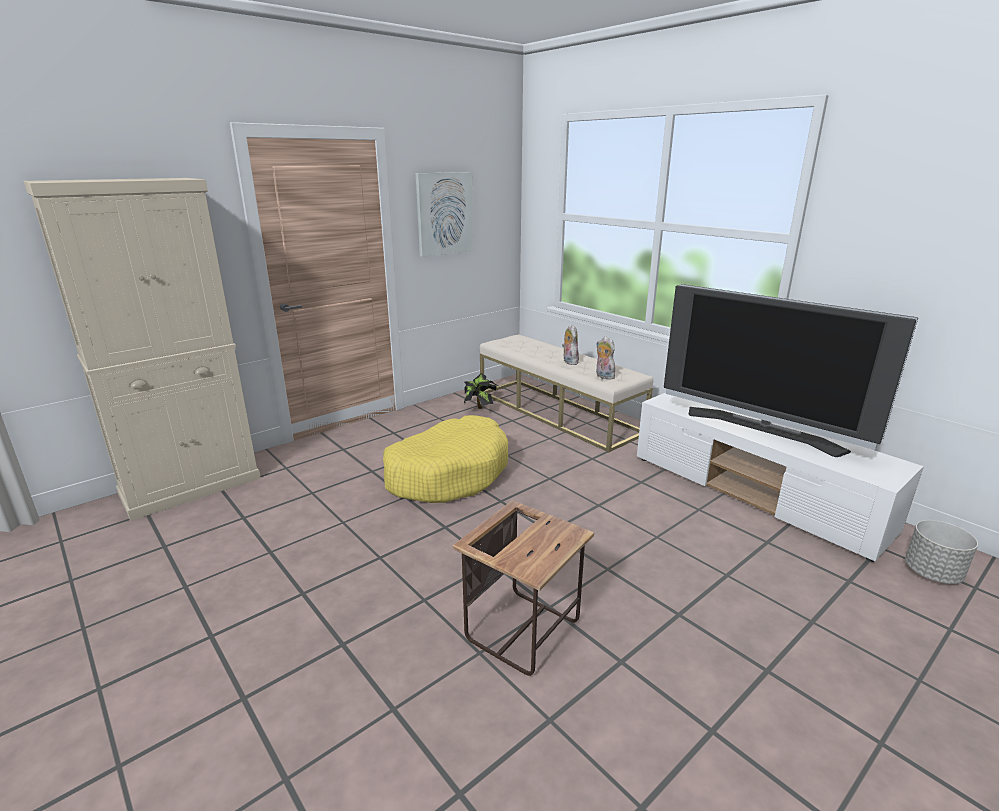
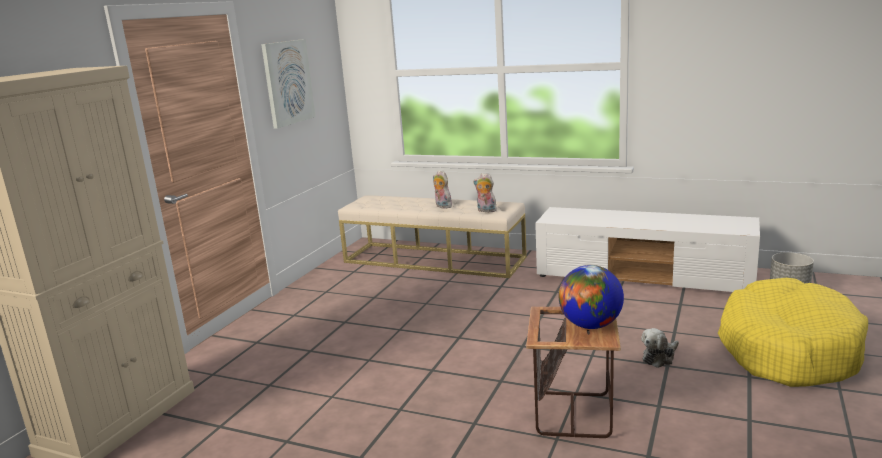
camera: 25 degrees left, 5 degrees down
yellow dog bed [383,415,508,503] -> yellow dog bed moved to [718,278,868,387]
potted plant [464,373,497,409] -> none
television [664,284,918,457] -> none
none -> globe [559,265,624,329]
none -> plush toy [641,328,679,368]

